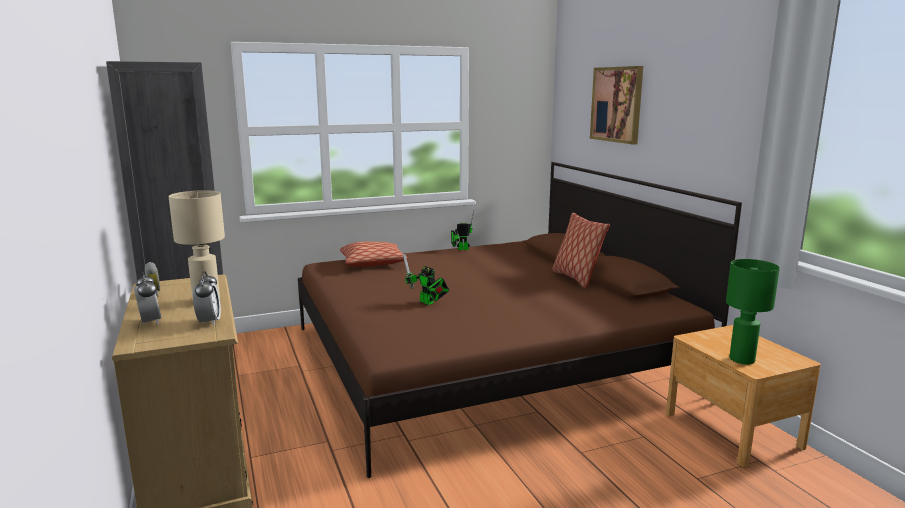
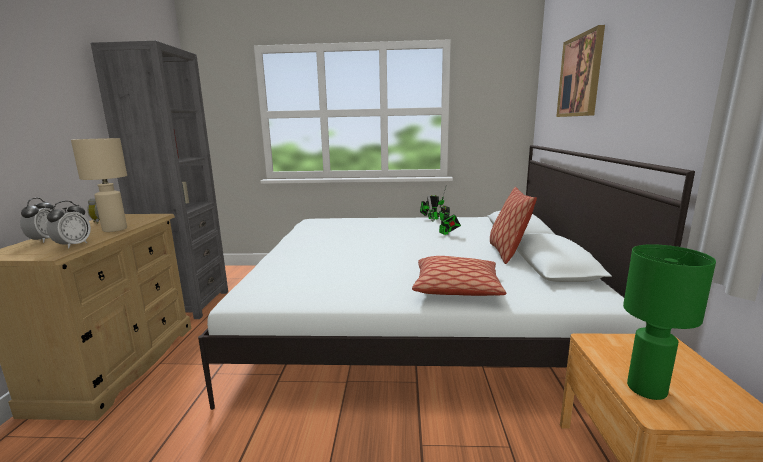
camera: 25 degrees right, 0 degrees up
brown bed [298,162,742,478] -> white bed [198,145,695,410]
pillow [340,242,408,267] -> pillow moved to [412,256,506,296]
toy robot [403,254,449,305] -> toy robot moved to [428,194,461,235]

